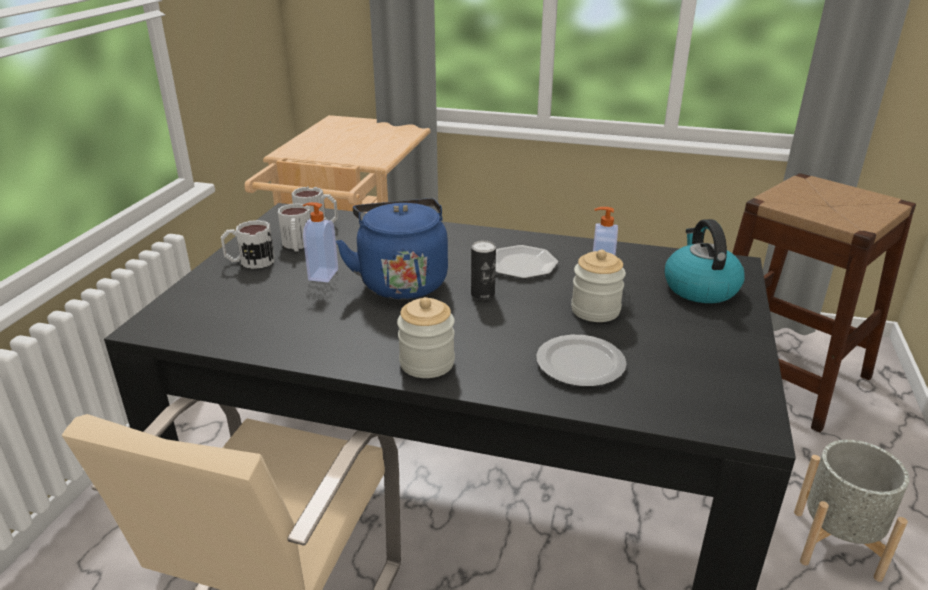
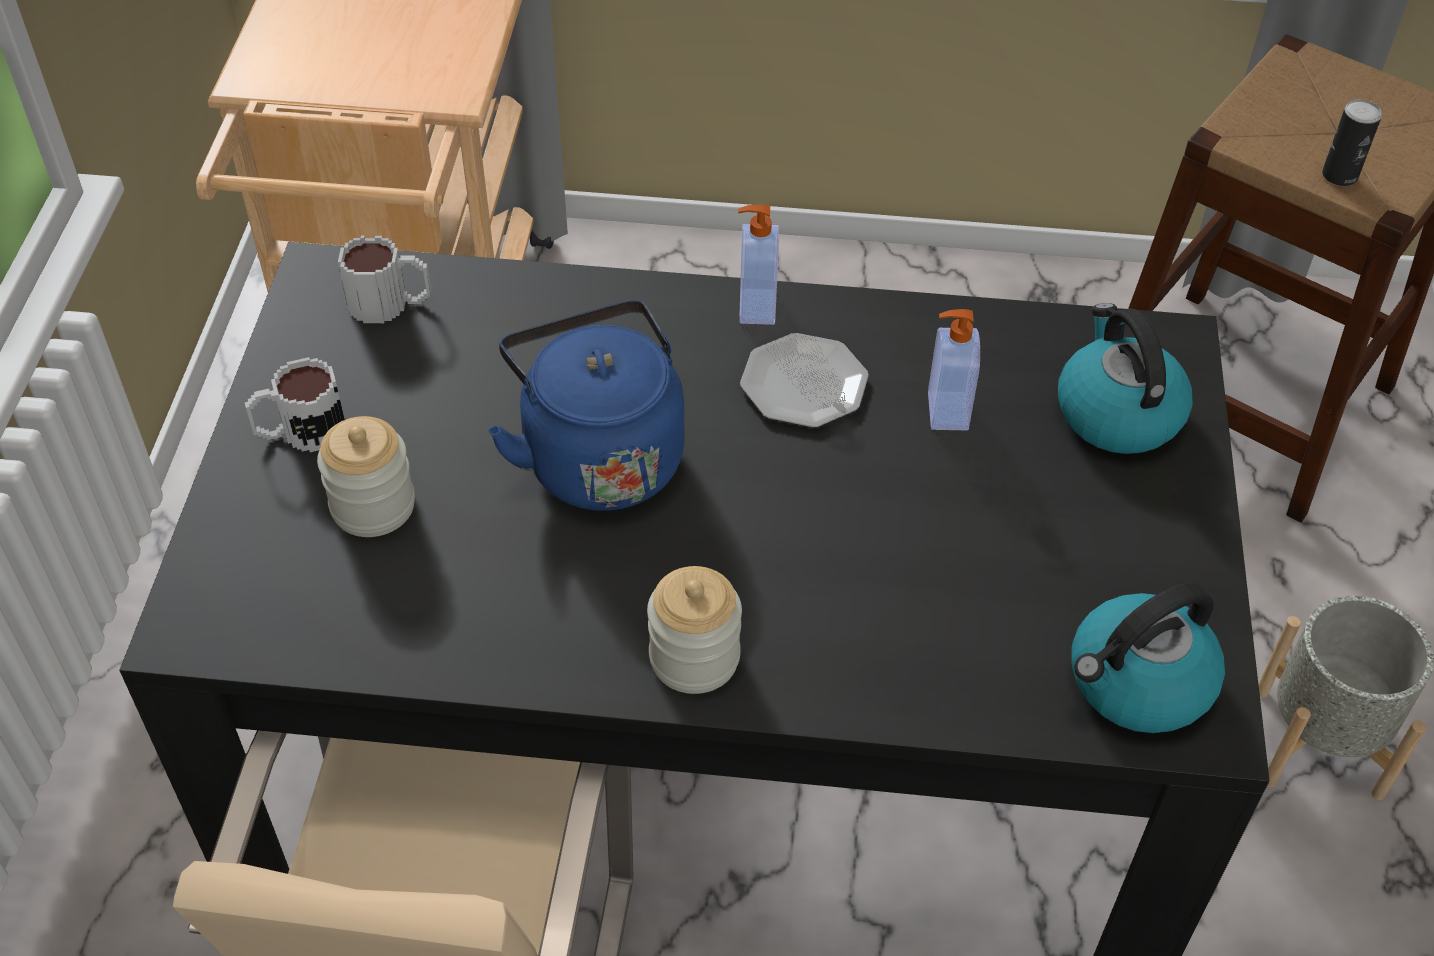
camera: 10 degrees left, 20 degrees up
mug [278,203,311,251] -> none
soap dispenser [303,202,338,282] -> soap dispenser moved to [738,204,779,325]
can [471,241,496,300] -> can moved to [1322,99,1382,186]
plate [536,335,627,387] -> none
jar [571,250,626,322] -> jar moved to [317,416,415,537]
none -> kettle [1072,583,1225,733]

